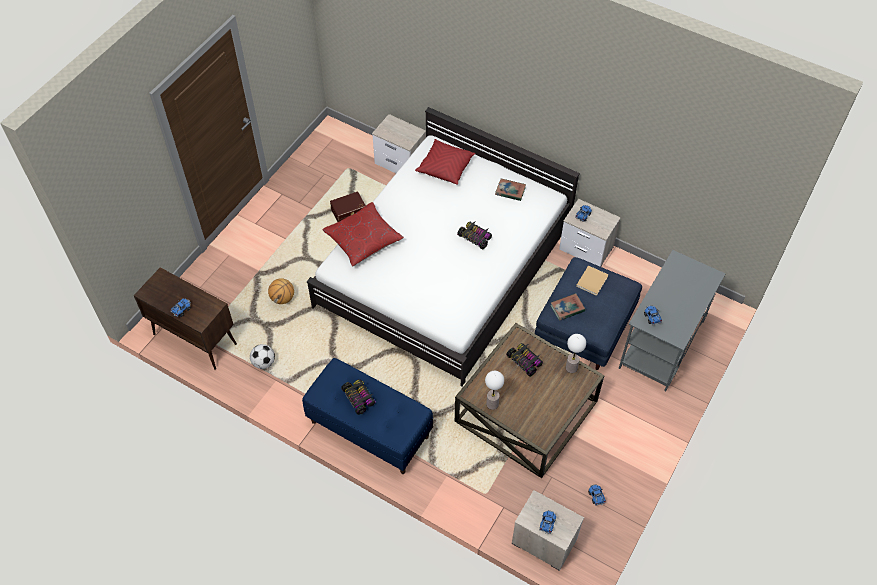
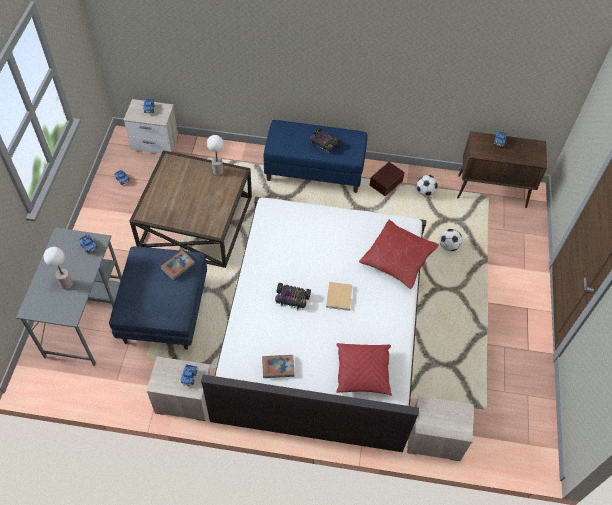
camera: 155 degrees right, 0 degrees up
basketball [268,278,294,304] -> football [440,229,462,251]
brown storage box [330,191,366,222] -> brown storage box moved to [370,162,405,196]
toy car [506,343,543,377] -> none
table lamp [566,334,586,373] -> table lamp moved to [44,247,73,289]
beige book [576,266,609,296] -> beige book moved to [326,282,353,311]

